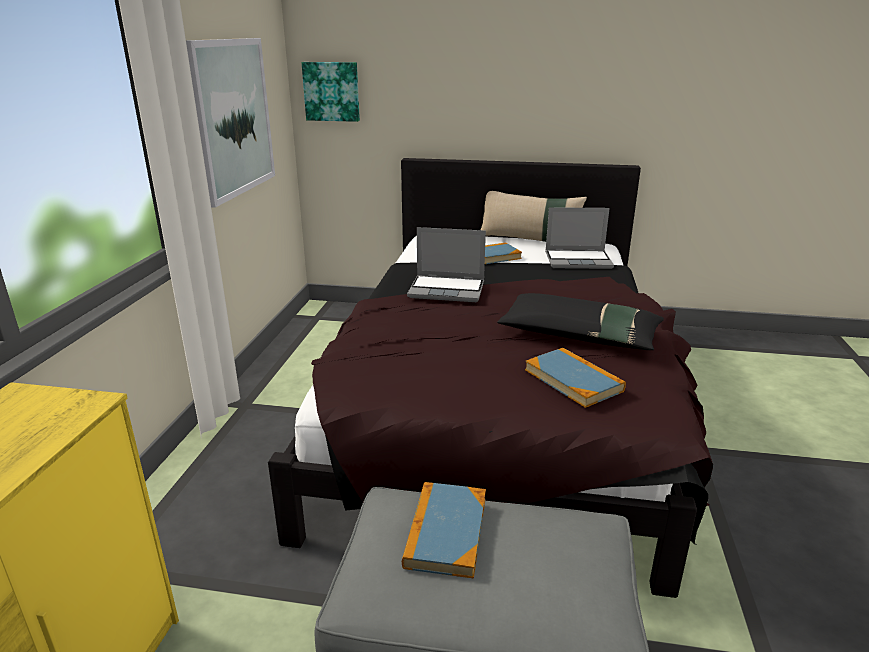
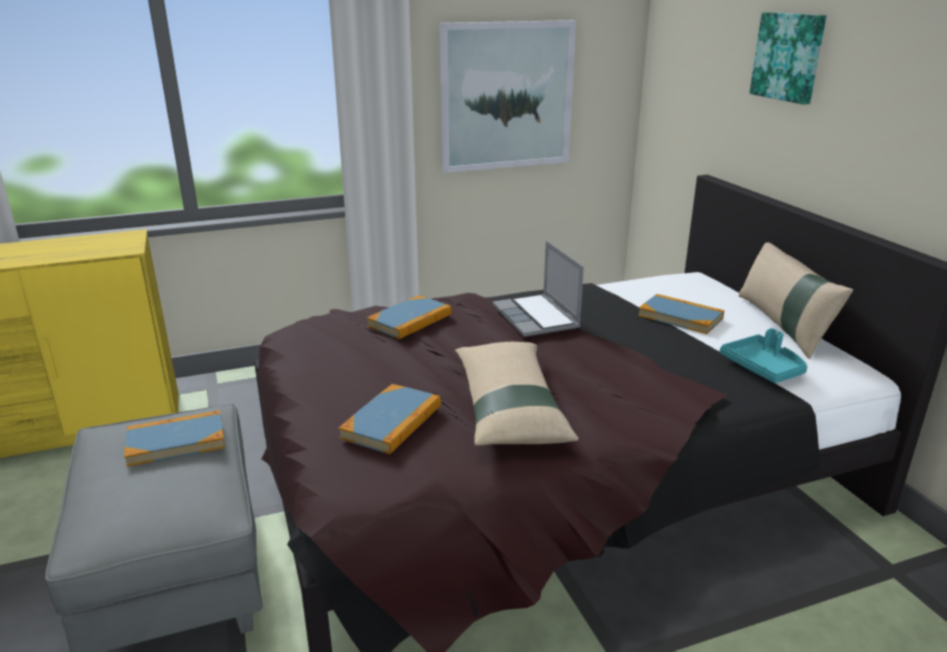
camera: 60 degrees right, 0 degrees up
picture [302,62,360,122] -> picture moved to [749,12,826,105]
black pillow [497,293,664,350] -> beige pillow [455,342,579,445]
laptop [545,207,614,269] -> turquoise tray [720,328,807,383]
none -> book [367,295,452,339]

